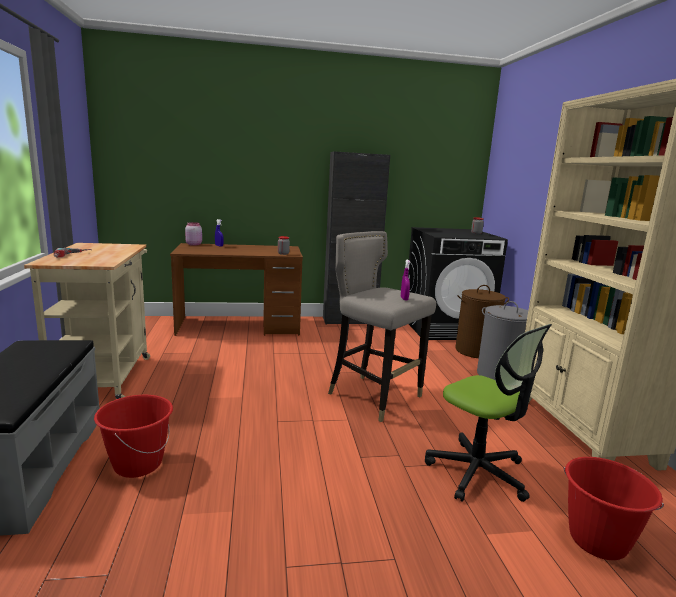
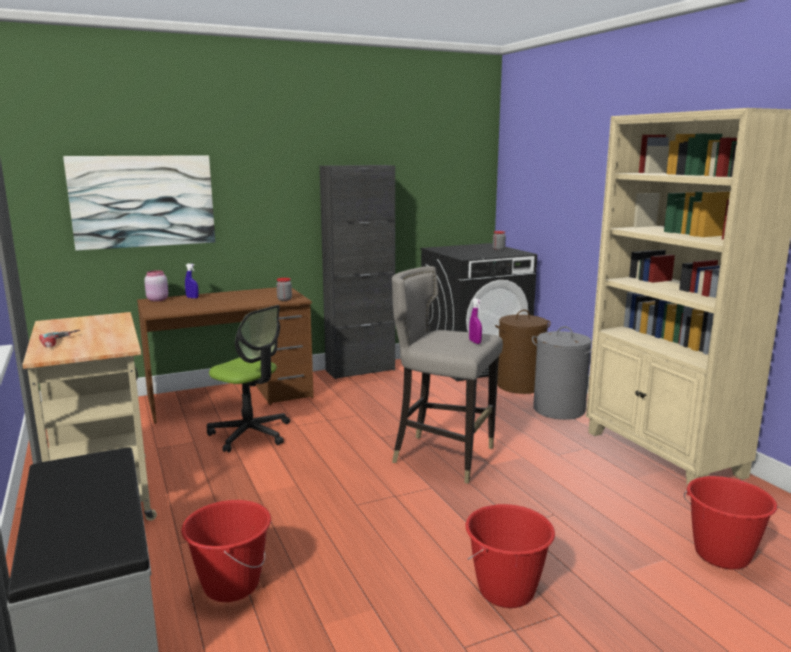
camera: 15 degrees left, 0 degrees up
office chair [425,324,552,502] -> office chair moved to [207,305,290,452]
none -> picture [63,155,215,251]
none -> red bucket [466,504,555,608]

